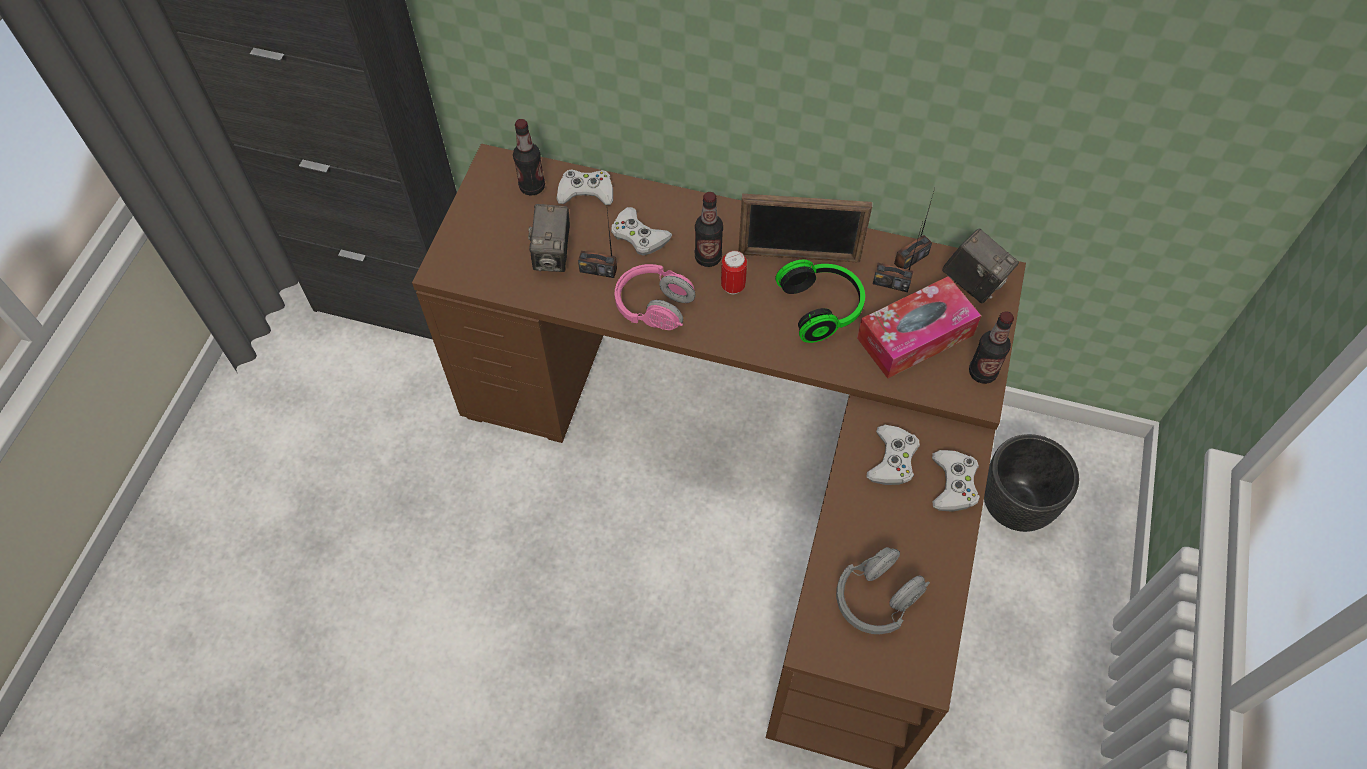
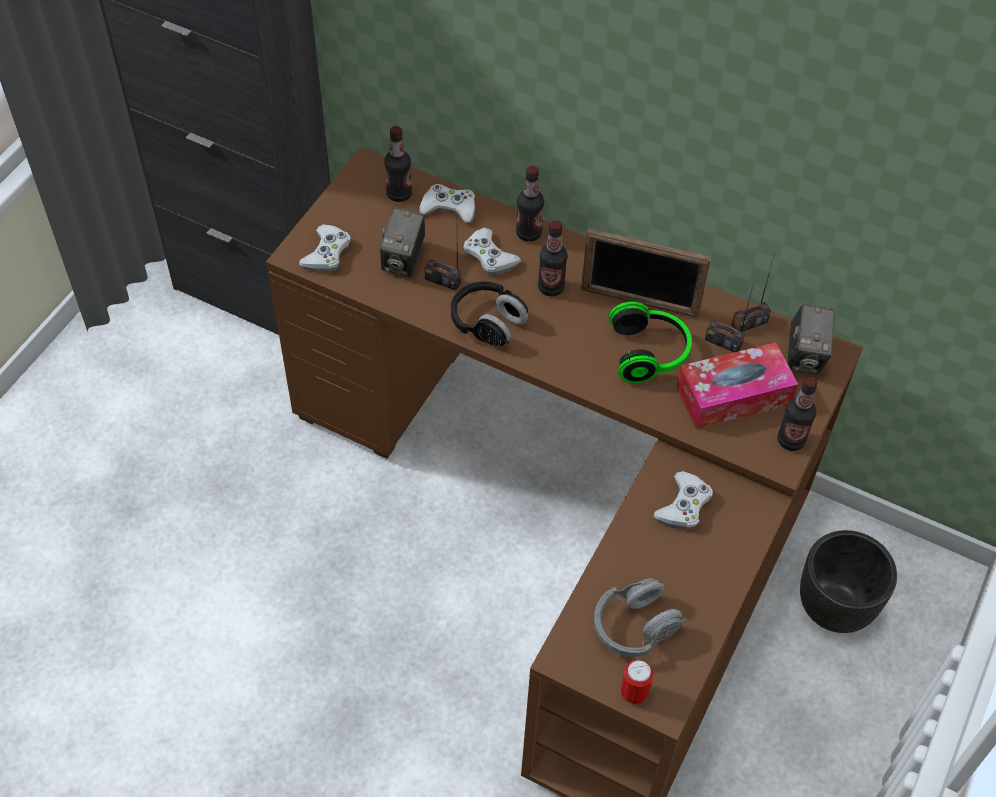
camera: 10 degrees right, 5 degrees down
pink headphones [615,264,696,330] -> black headphones [451,281,528,346]
can [721,251,747,294] -> can moved to [621,660,653,704]
white game controller [932,450,980,512] -> white game controller moved to [299,224,351,272]
camera [942,228,1019,303] -> camera turned 45 degrees clockwise [788,304,835,374]
none -> bottle [516,166,544,242]

